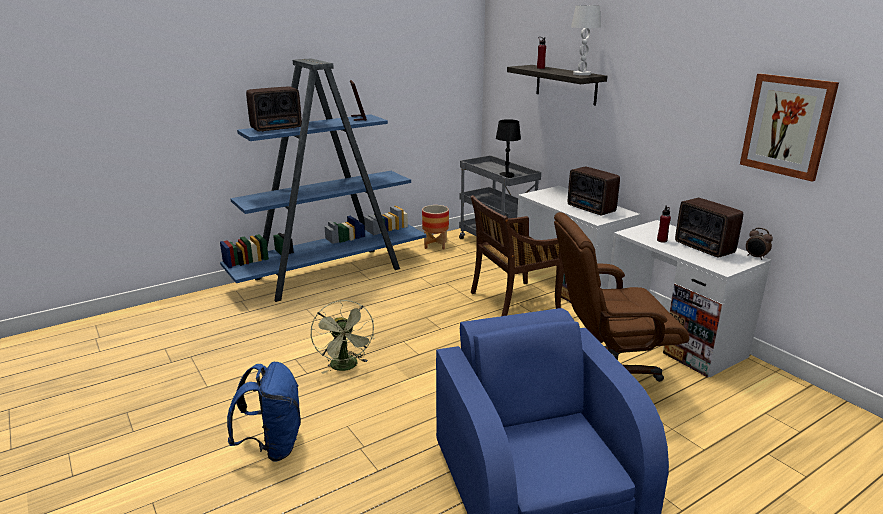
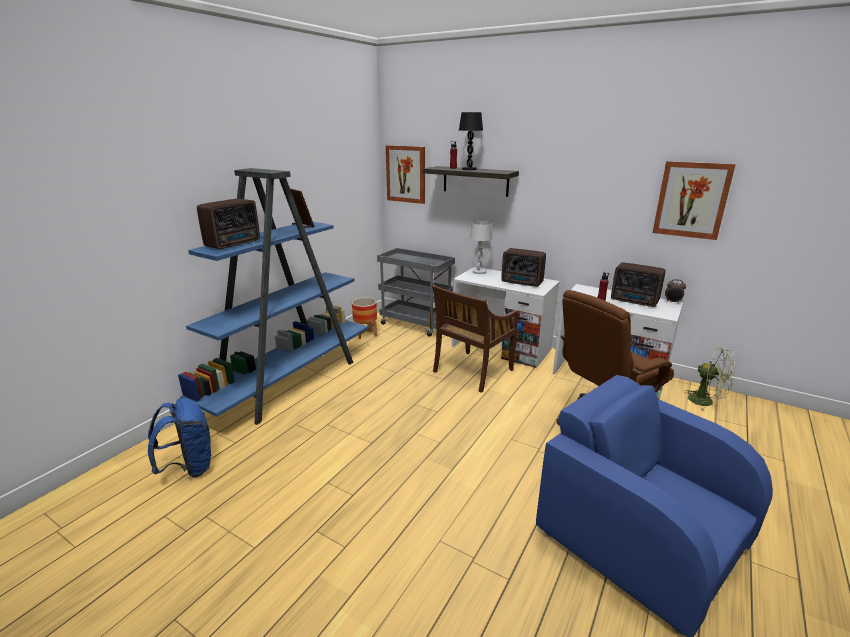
camera: 25 degrees left, 0 degrees up
blue backpack [227,362,301,462] -> blue backpack moved to [148,398,212,478]
green fan [311,300,375,374] -> green fan moved to [683,347,735,411]
black table lamp [496,119,521,178] -> black table lamp moved to [459,112,483,170]
white table lamp [571,5,601,75] -> white table lamp moved to [470,221,492,274]
none -> picture [386,145,425,204]

